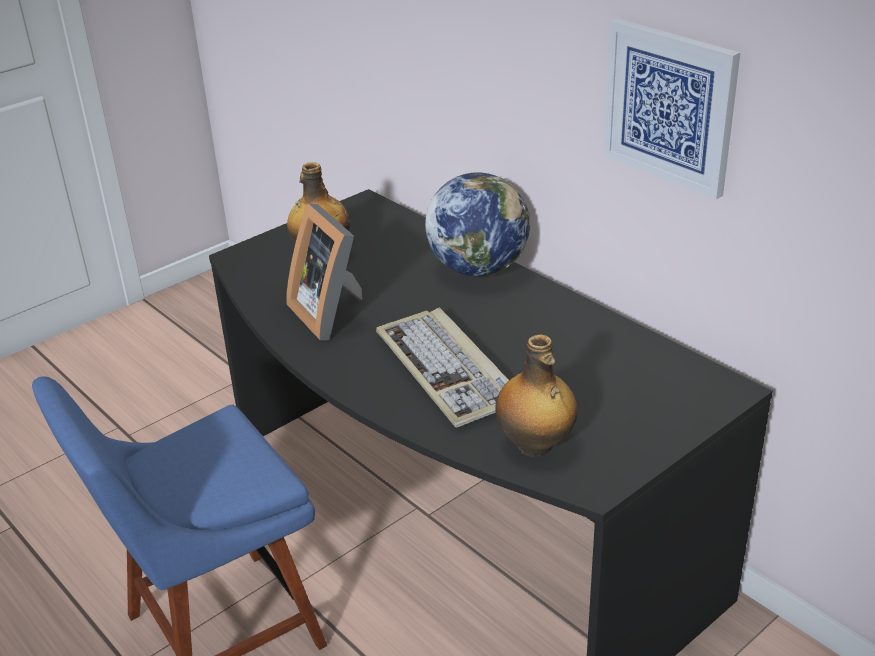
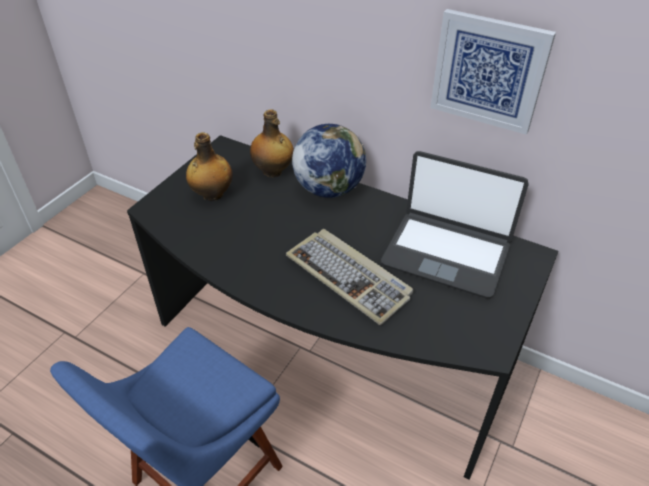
camera: 20 degrees left, 10 degrees up
picture frame [286,203,362,340] -> none
bottle [495,334,578,457] -> bottle moved to [250,109,294,177]
none -> laptop [381,151,529,299]

